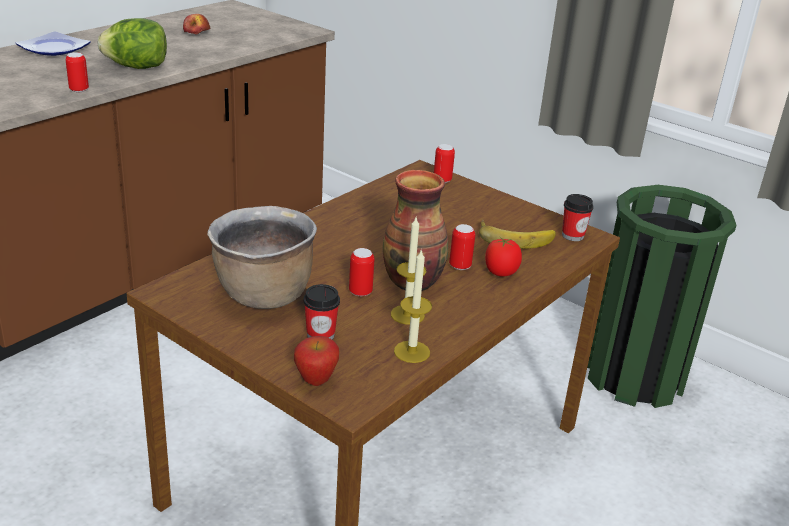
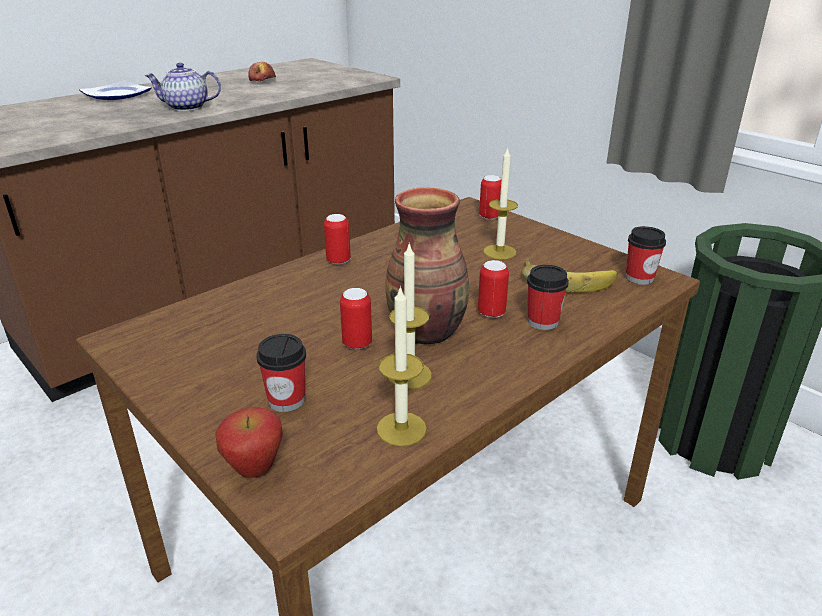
camera: 10 degrees right, 0 degrees up
can [66,52,89,92] -> can moved to [324,214,351,265]
lettuce [98,18,167,69] -> teapot [144,63,221,111]
brown cooking pot [207,206,317,309] -> none
tomato [485,237,522,277] -> cup [527,265,569,330]
none -> candle [483,147,518,259]

